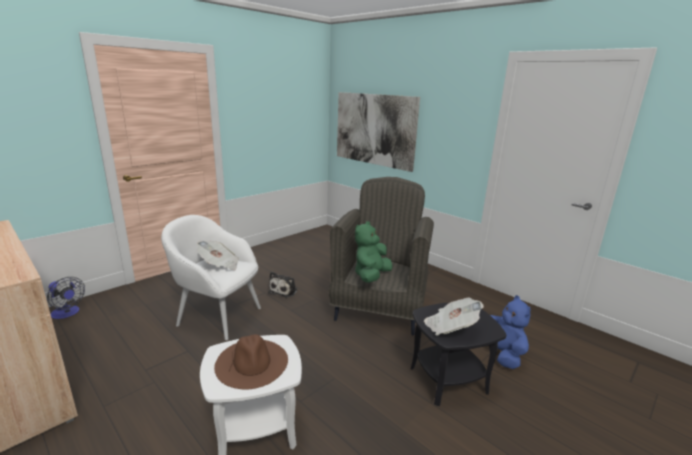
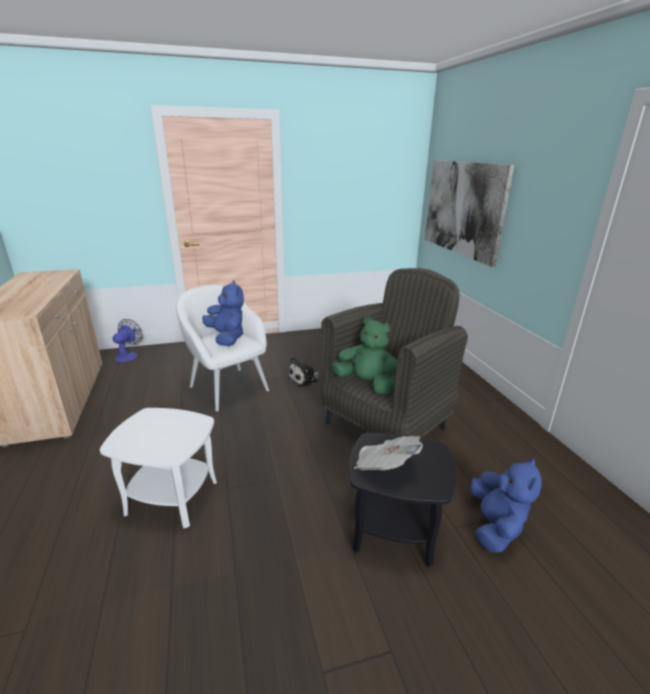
camera: 30 degrees right, 5 degrees up
fan [47,277,85,319] -> fan turned 135 degrees counterclockwise [112,319,143,362]
newspaper [196,241,239,270] -> blue plush toy [202,280,244,346]
brown hat [214,334,288,390] -> none
green plush toy [355,221,392,283] -> green plush toy turned 60 degrees clockwise [331,317,397,394]

